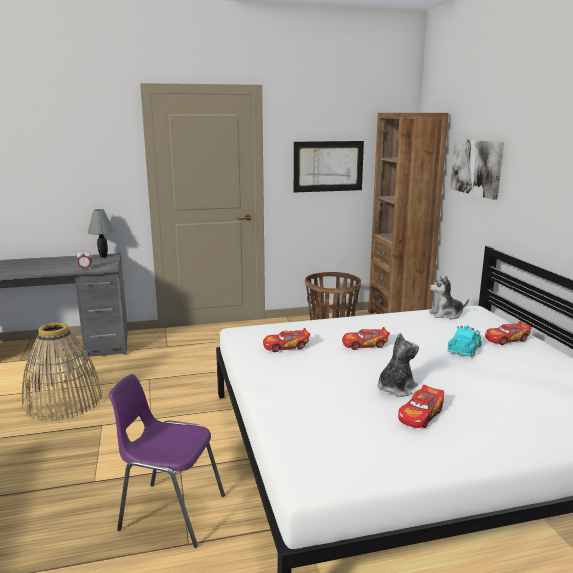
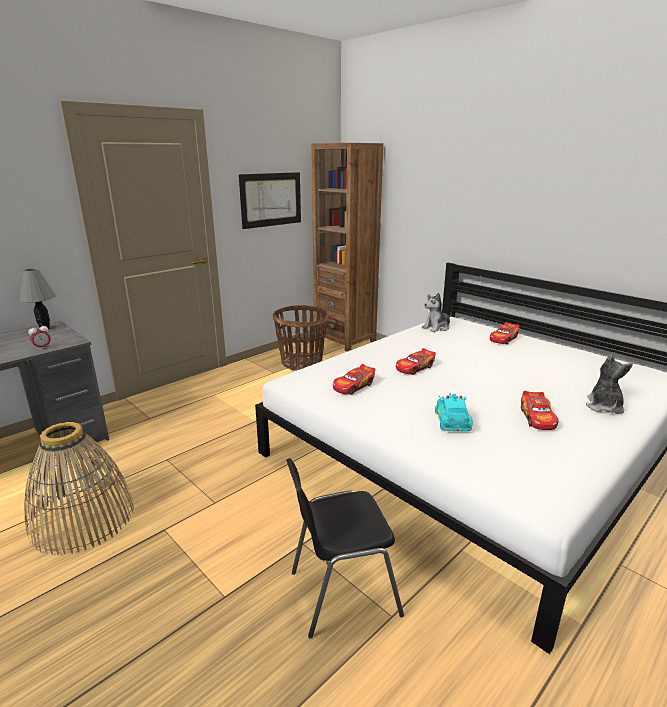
camera: 30 degrees left, 5 degrees up
purple chair [109,374,225,548] -> black chair [286,458,404,639]
plush toy [377,333,419,397] -> plush toy moved to [586,354,633,414]
turquoise toy car [448,325,482,357] -> turquoise toy car moved to [435,393,473,432]
picture [450,139,504,200] -> none

